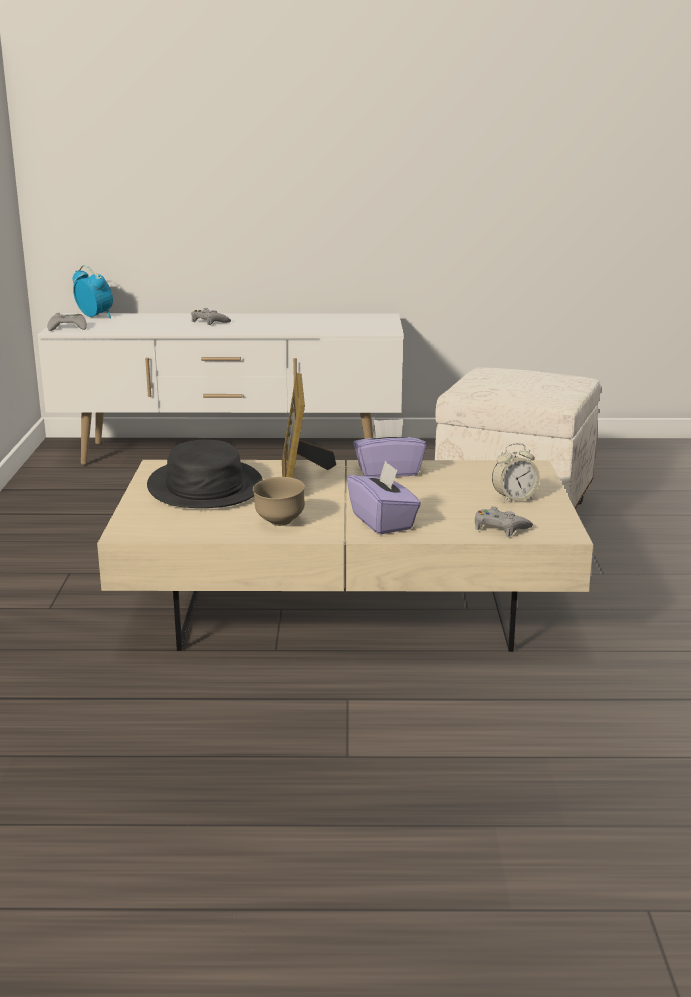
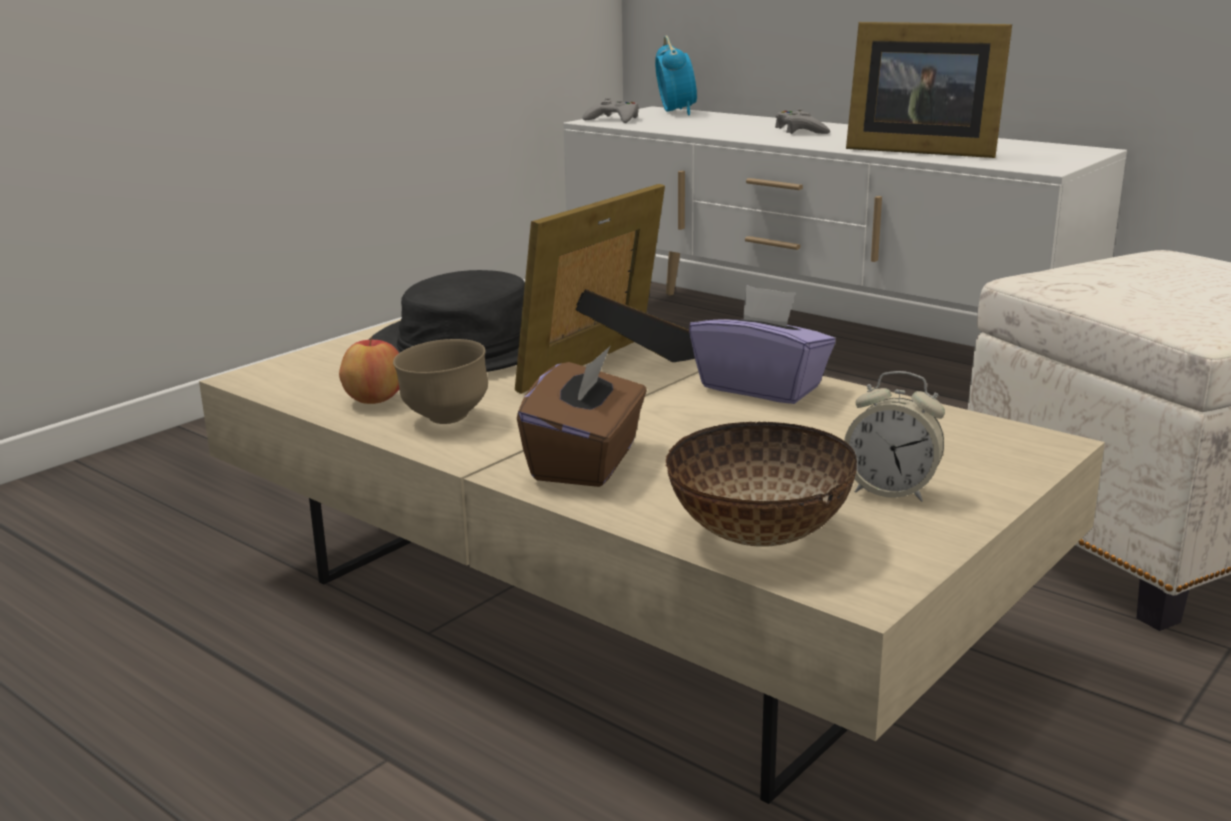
camera: 40 degrees right, 0 degrees up
purple tissue box [347,460,421,534] -> brown tissue box [517,346,647,487]
grey game controller [475,506,533,537] -> bowl [666,422,857,547]
none -> apple [339,335,399,404]
none -> picture frame [846,22,1012,158]

